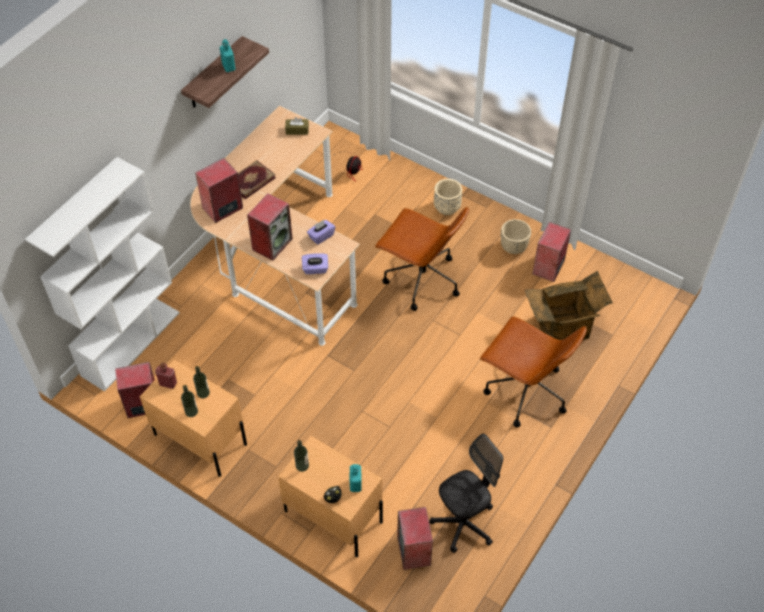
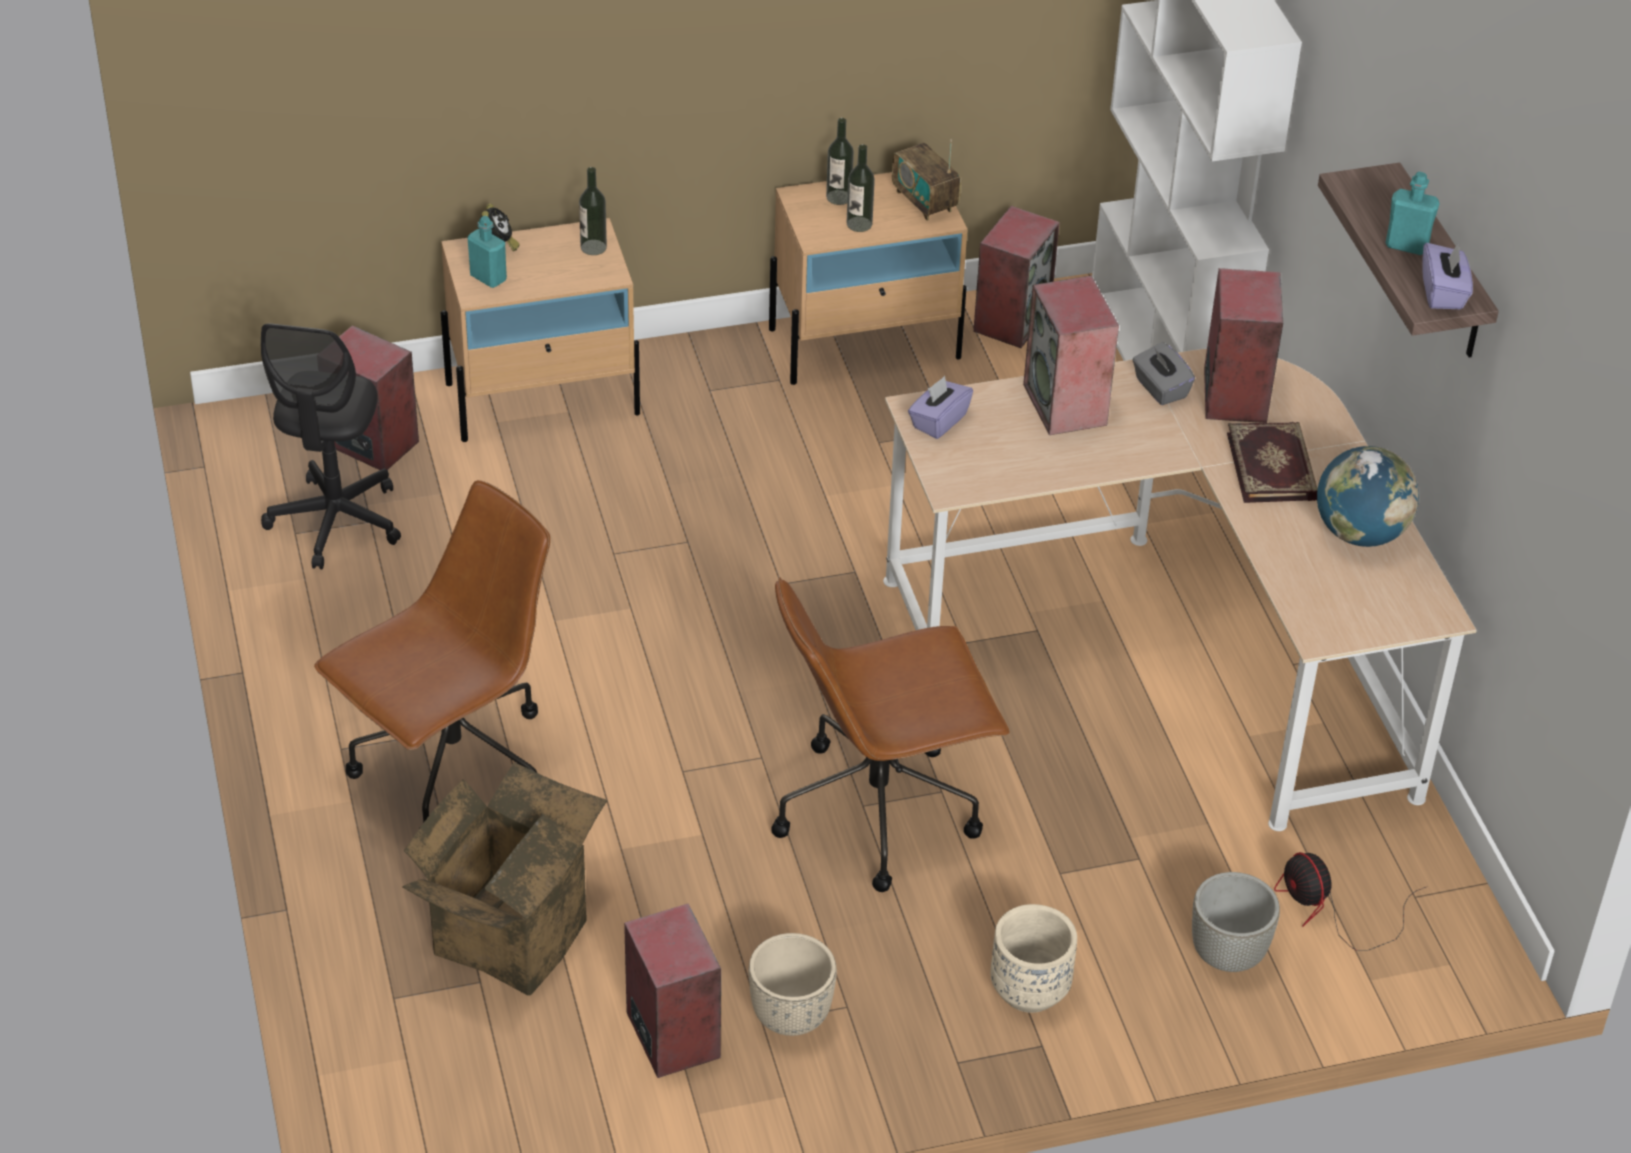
camera: 130 degrees right, 10 degrees down
red bottle [155,362,177,389] -> radio [892,139,961,221]
brown tissue box [285,117,309,135] -> none
purple tissue box [307,220,335,245] -> purple tissue box moved to [1422,242,1473,309]
brown office chair [480,316,587,427] -> brown office chair turned 150 degrees clockwise [314,480,550,823]
none -> grey tissue box [1132,342,1195,405]
none -> grey planter [1192,872,1280,972]
none -> globe [1317,446,1419,547]

